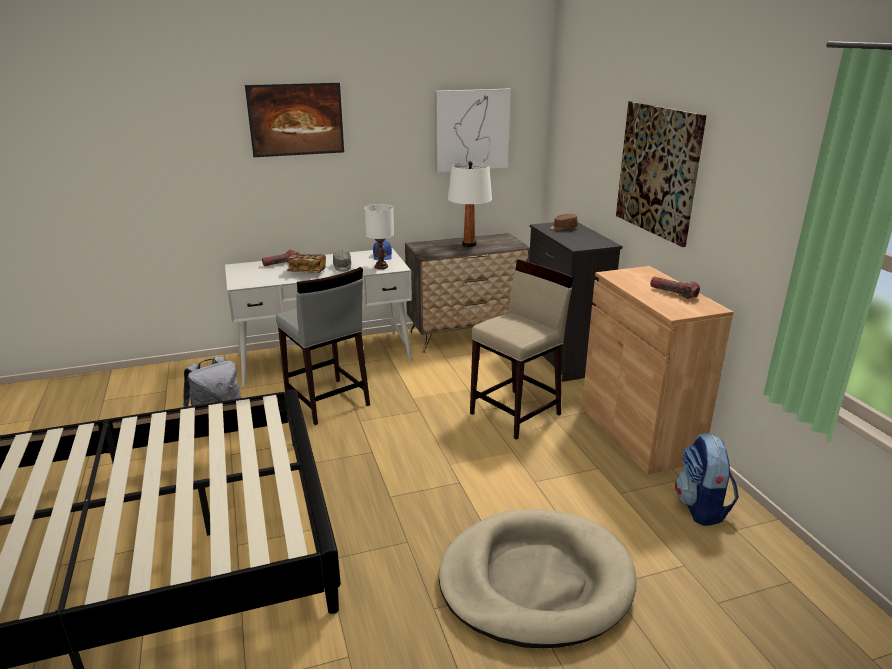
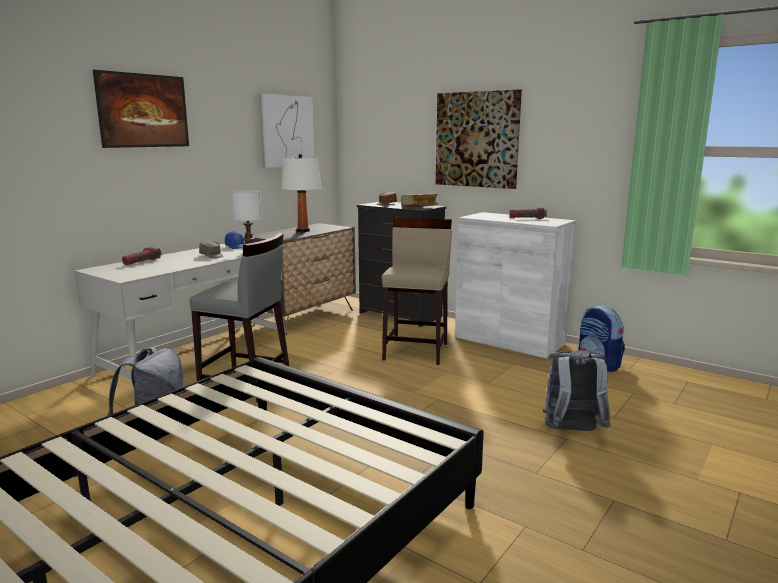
camera: 35 degrees left, 10 degrees down
book [287,254,326,273] -> book moved to [401,193,438,207]
beige dog bed [439,509,637,648] -> grey backpack [543,350,611,431]
brown cabinet [582,266,733,474] -> white cabinet [455,212,576,359]

